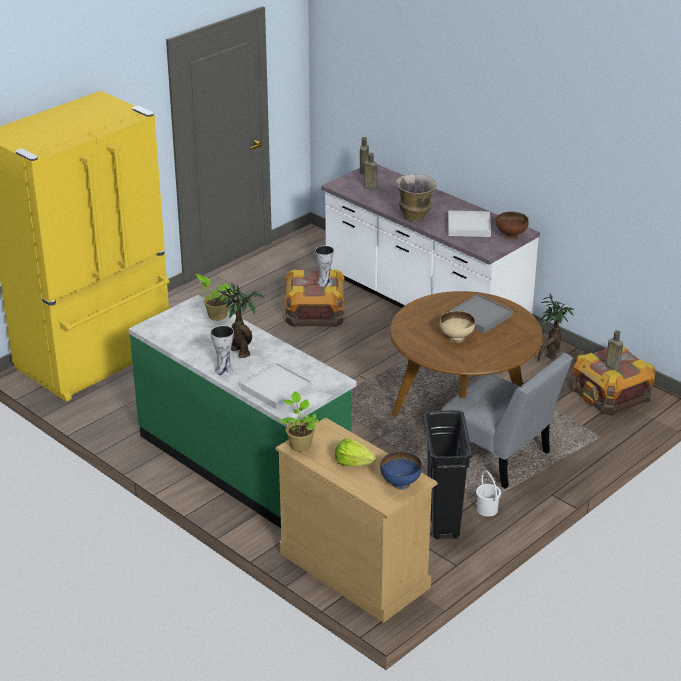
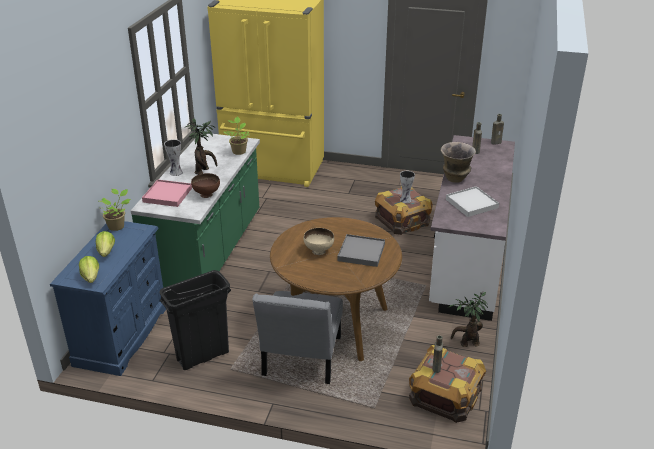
camera: 60 degrees right, 0 degrees up
white tray [241,362,312,409] -> pink tray [142,179,192,207]
beige dresser [276,418,438,623] -> blue dresser [50,221,166,376]
blue bowl [380,451,422,490] -> lettuce [79,256,99,283]
white bucket [476,470,501,517] -> none
brown bowl [496,212,529,240] -> brown bowl moved to [191,173,220,198]

